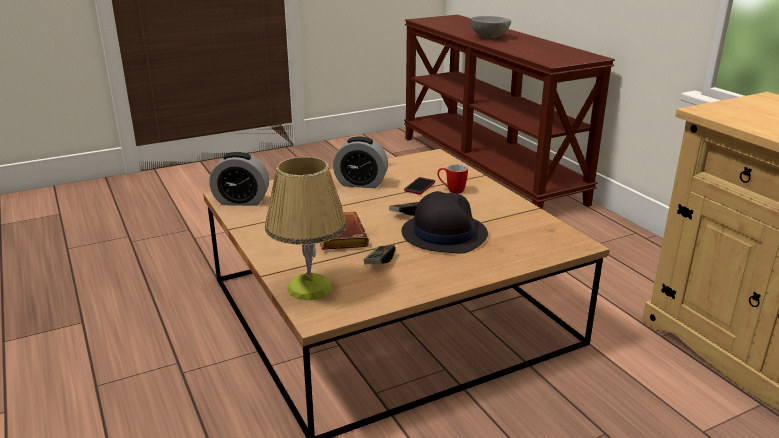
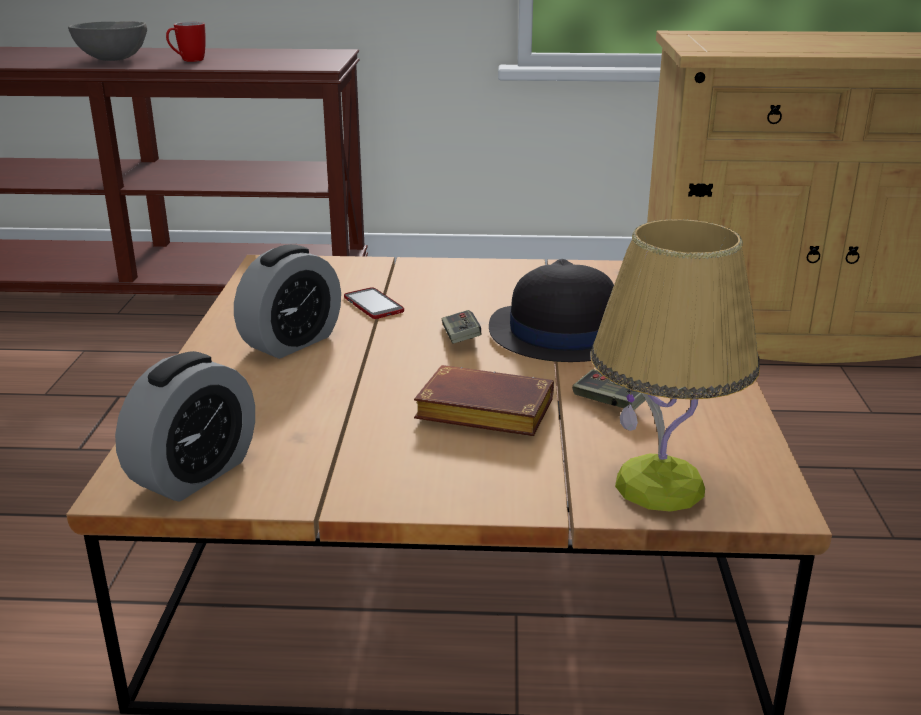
camera: 60 degrees left, 0 degrees up
mug [438,164,468,194] -> mug moved to [166,22,206,62]

